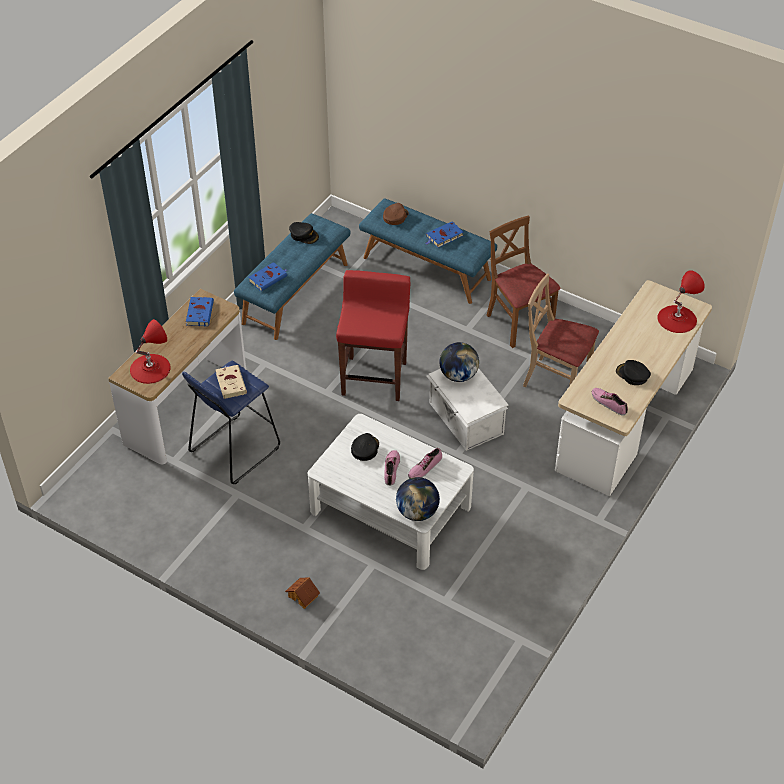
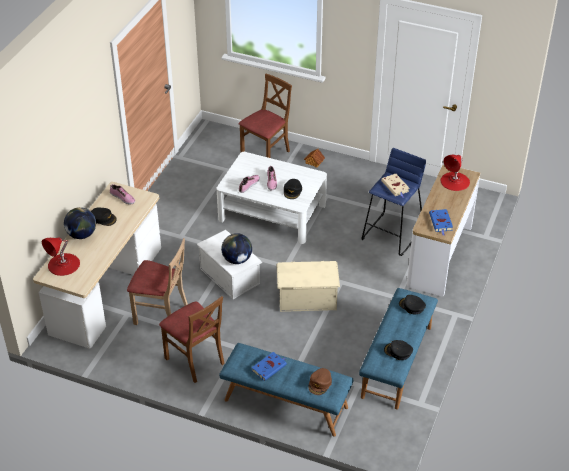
camera: 170 degrees right, 5 degrees down
blue book [248,262,287,291] -> black cap [399,295,426,314]
red stool [336,270,411,401] -> beige storage box [276,261,340,312]
globe [396,477,440,521] -> globe moved to [64,207,96,239]
none -> brown chair [238,74,292,158]

